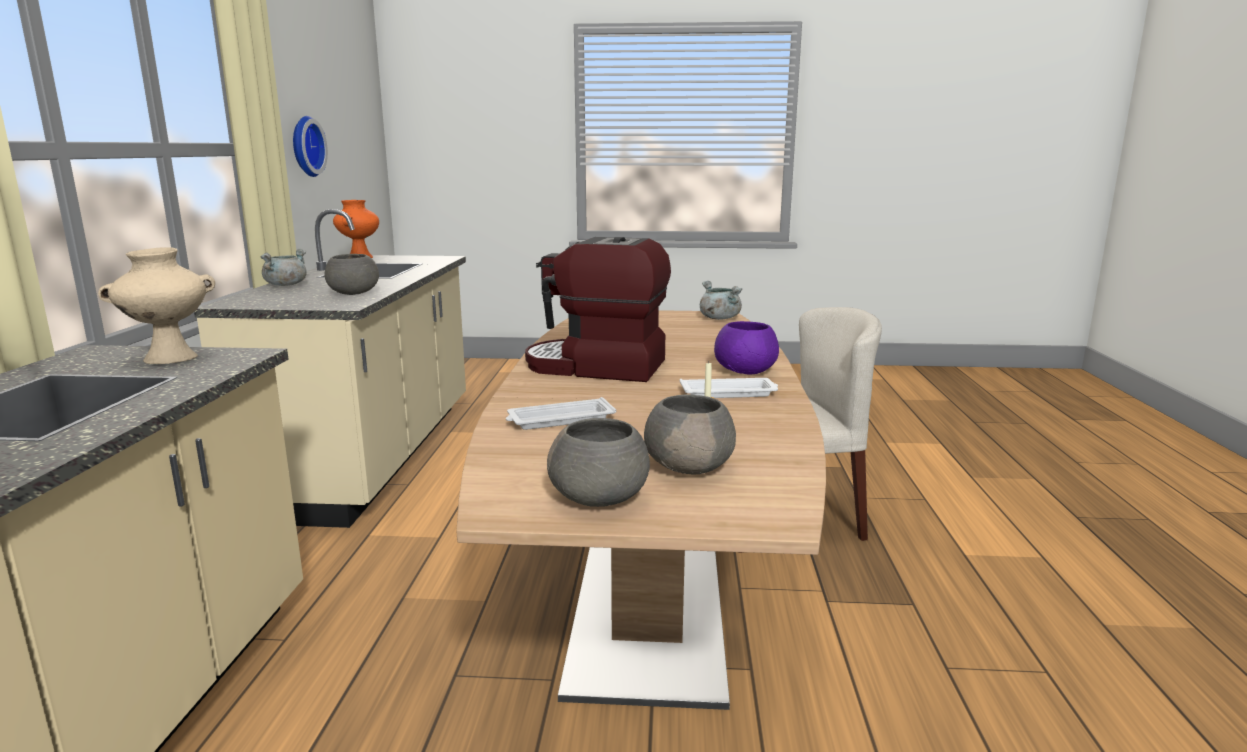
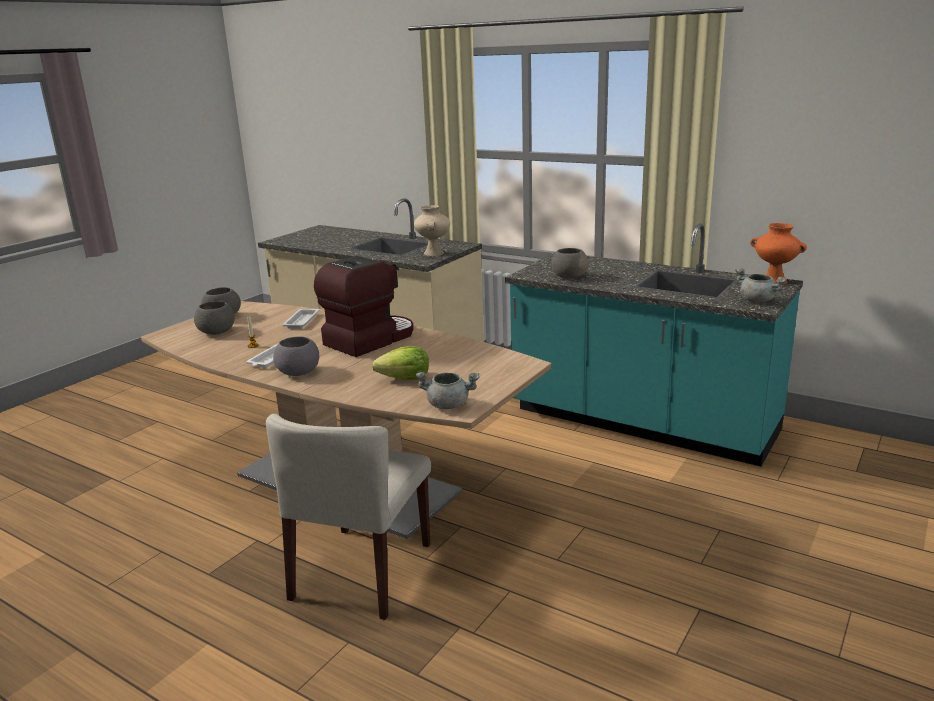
camera: 120 degrees right, 5 degrees up
beige counter [194,209,466,528] -> turquoise counter [505,224,803,467]
grey cooking pot [261,249,307,286] -> grey cooking pot moved to [735,268,787,302]
wall clock [293,116,328,177] -> none
purple bowl [714,321,779,375] -> grey bowl [273,336,319,376]
none -> lettuce [372,346,429,380]

